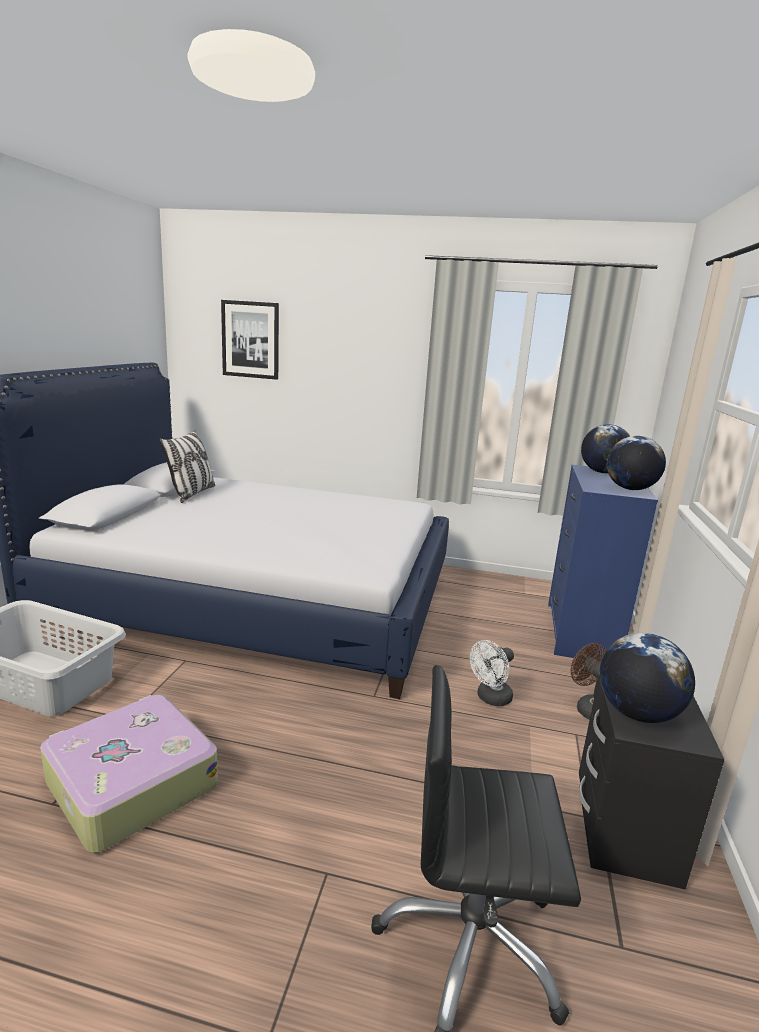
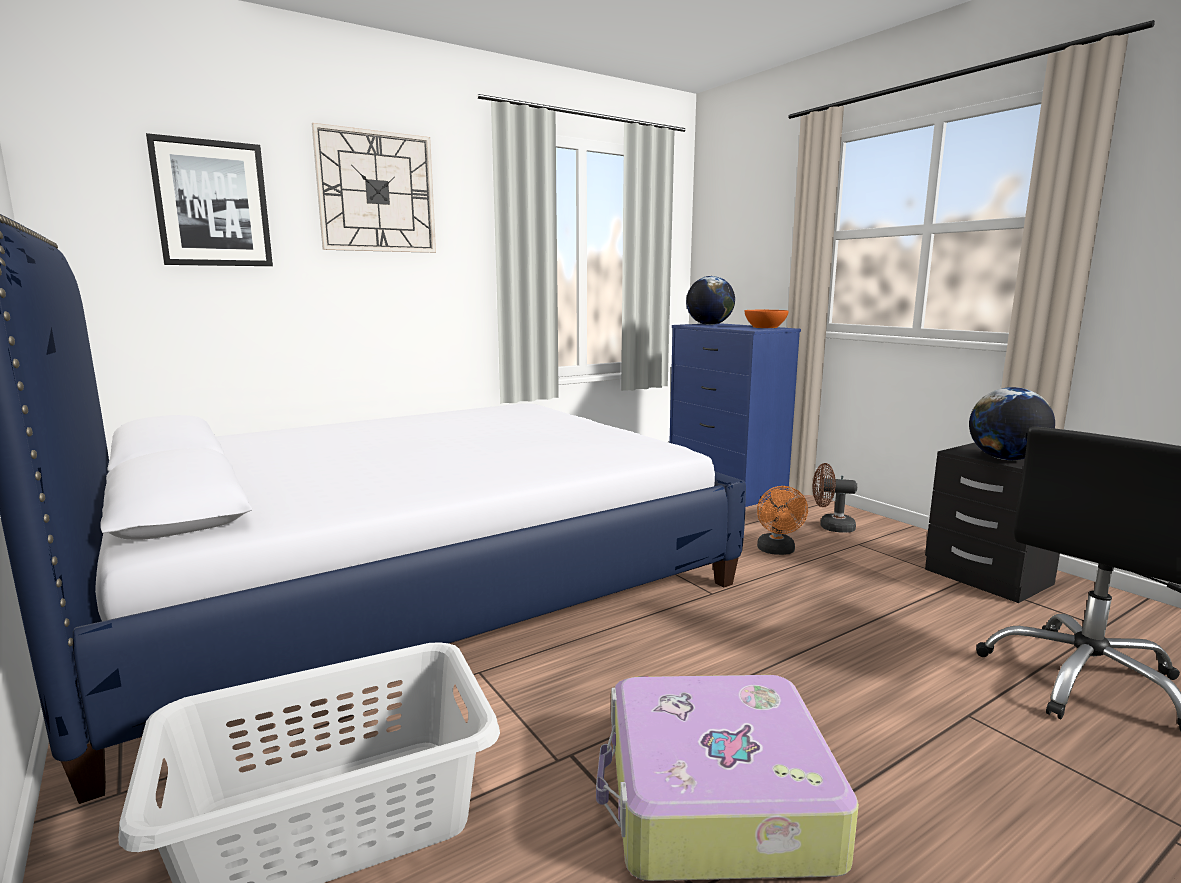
camera: 45 degrees left, 5 degrees down
pillow [160,430,215,503] -> none
white fan [470,640,514,706] -> orange fan [757,486,808,555]
globe [607,436,666,490] -> orange bowl [745,310,789,328]
none -> wall clock [312,123,436,253]

